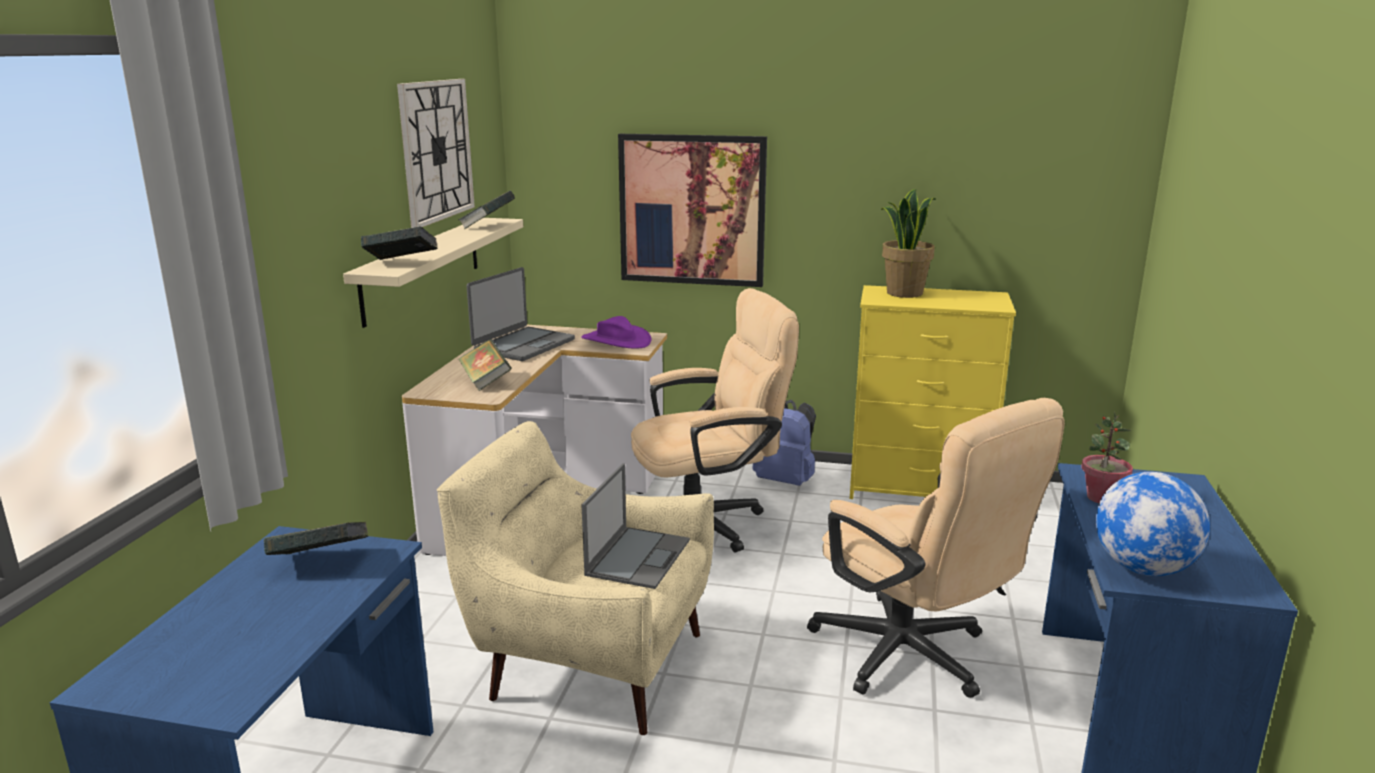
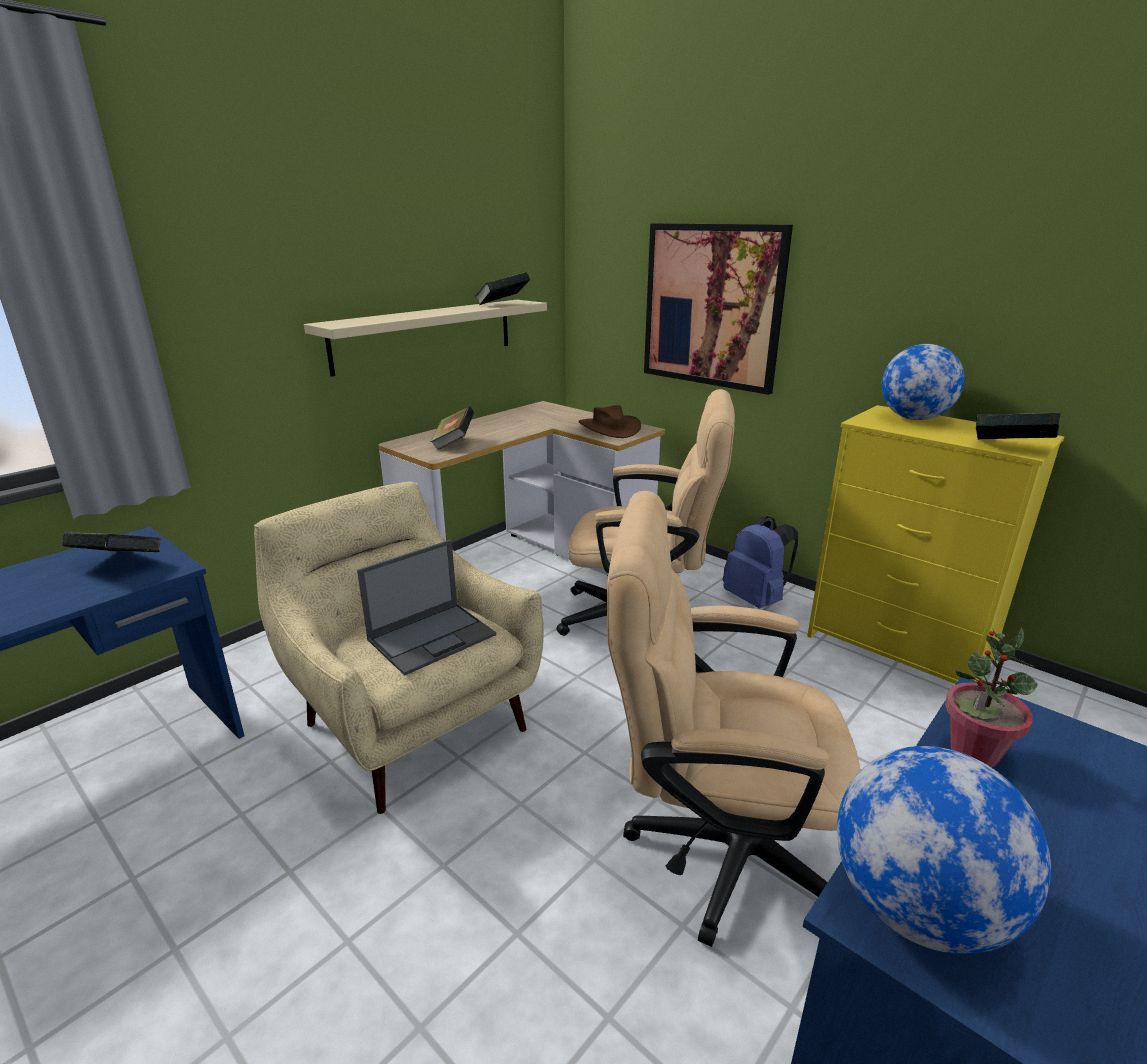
camera: 30 degrees right, 5 degrees up
book [361,226,438,260] -> book moved to [976,413,1061,440]
wall clock [397,79,475,228] -> none
laptop [467,267,575,361] -> none
purple hat [581,316,652,349] -> brown hat [579,405,641,438]
beige office chair [807,398,1065,698] -> beige office chair turned 105 degrees clockwise [607,491,861,947]
potted plant [881,189,936,298] -> globe [881,344,965,420]

